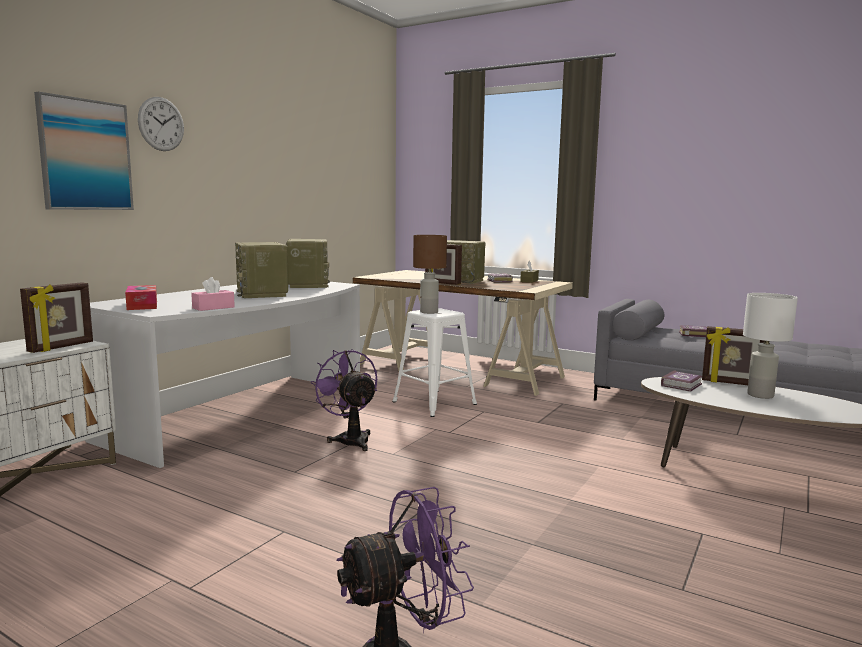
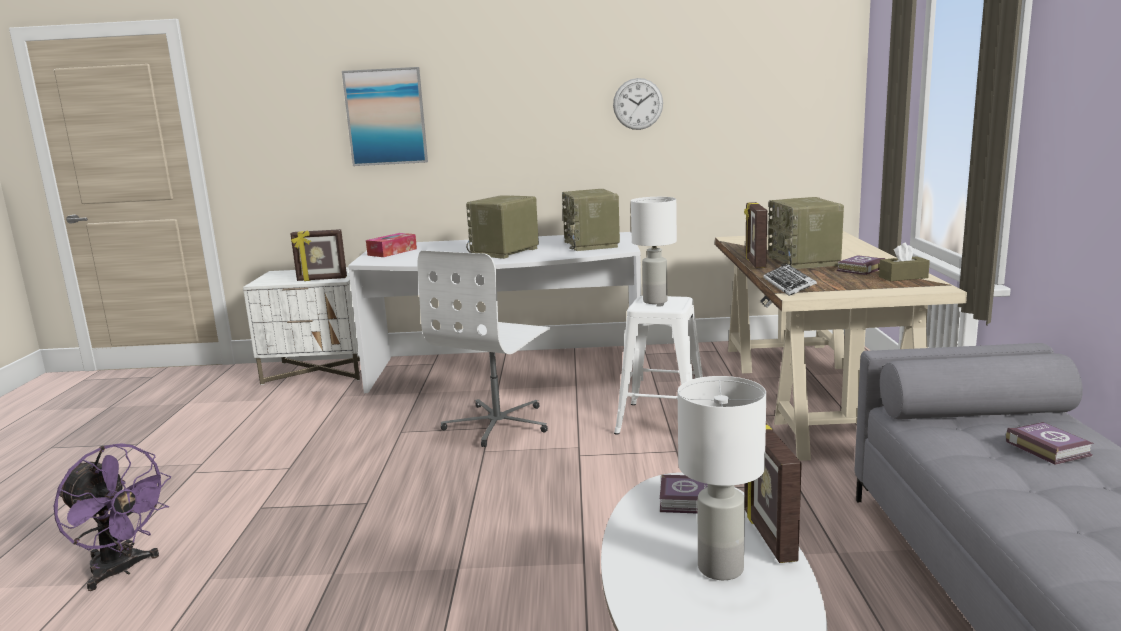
camera: 60 degrees right, 5 degrees up
wall clock [138,97,184,151] -> wall clock moved to [613,78,663,130]
pink tissue box [191,277,235,311] -> none
radio [286,239,331,288] -> radio turned 120 degrees clockwise [562,189,620,251]
purple fan [311,349,377,451] -> white office chair [417,250,551,447]
brown table lamp [413,235,447,314] -> white table lamp [631,197,677,304]
none -> keyboard [763,264,817,296]

